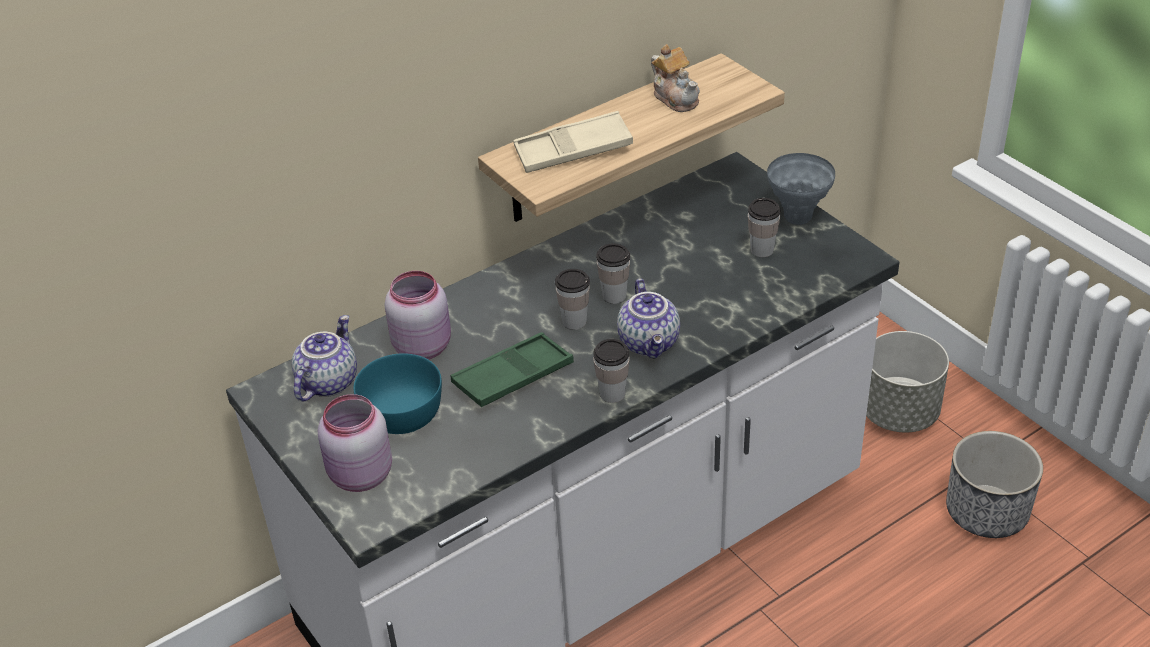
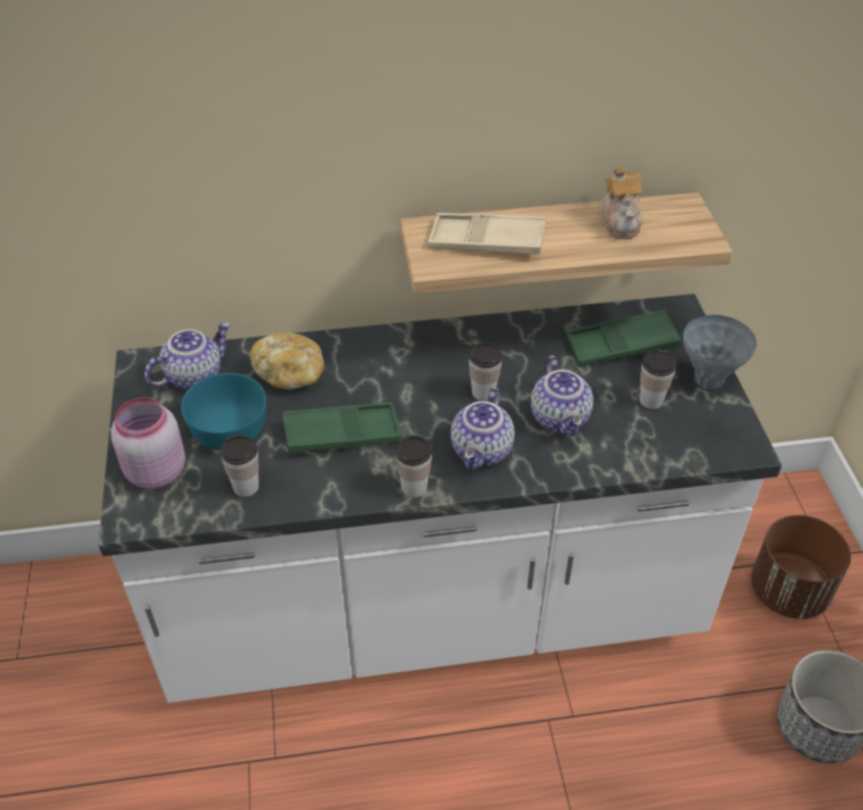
camera: 25 degrees right, 5 degrees up
pink jar [385,271,451,360] -> bread [250,333,324,390]
cup [555,269,590,330] -> cup moved to [220,435,259,497]
grey planter [866,331,949,432] -> brown planter [751,515,851,619]
none -> teapot [531,355,593,437]
none -> green tray [566,310,681,366]

